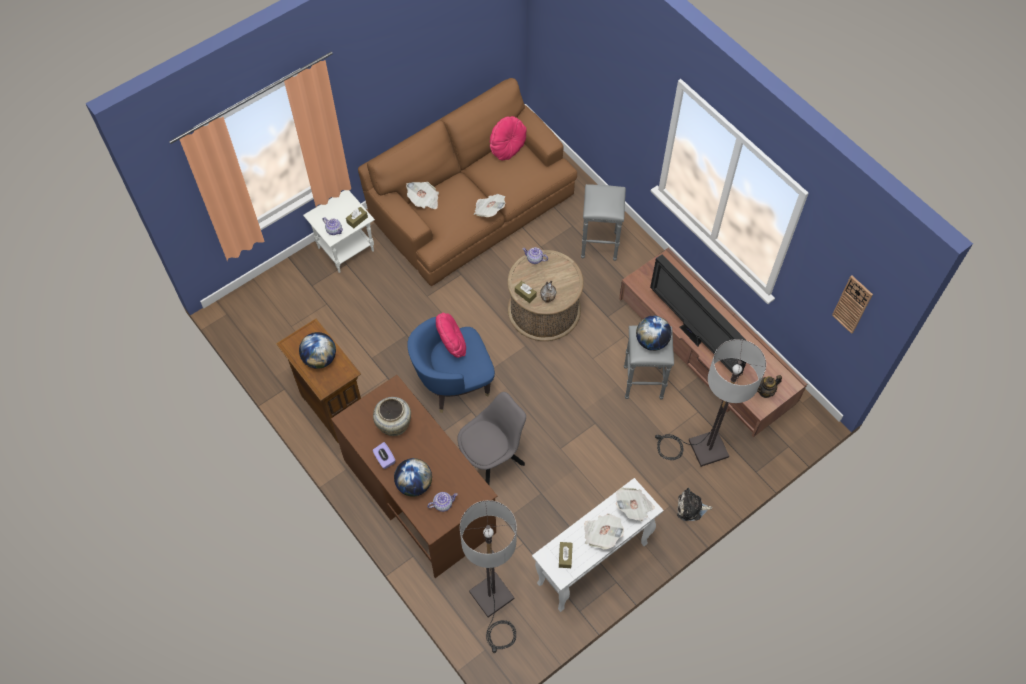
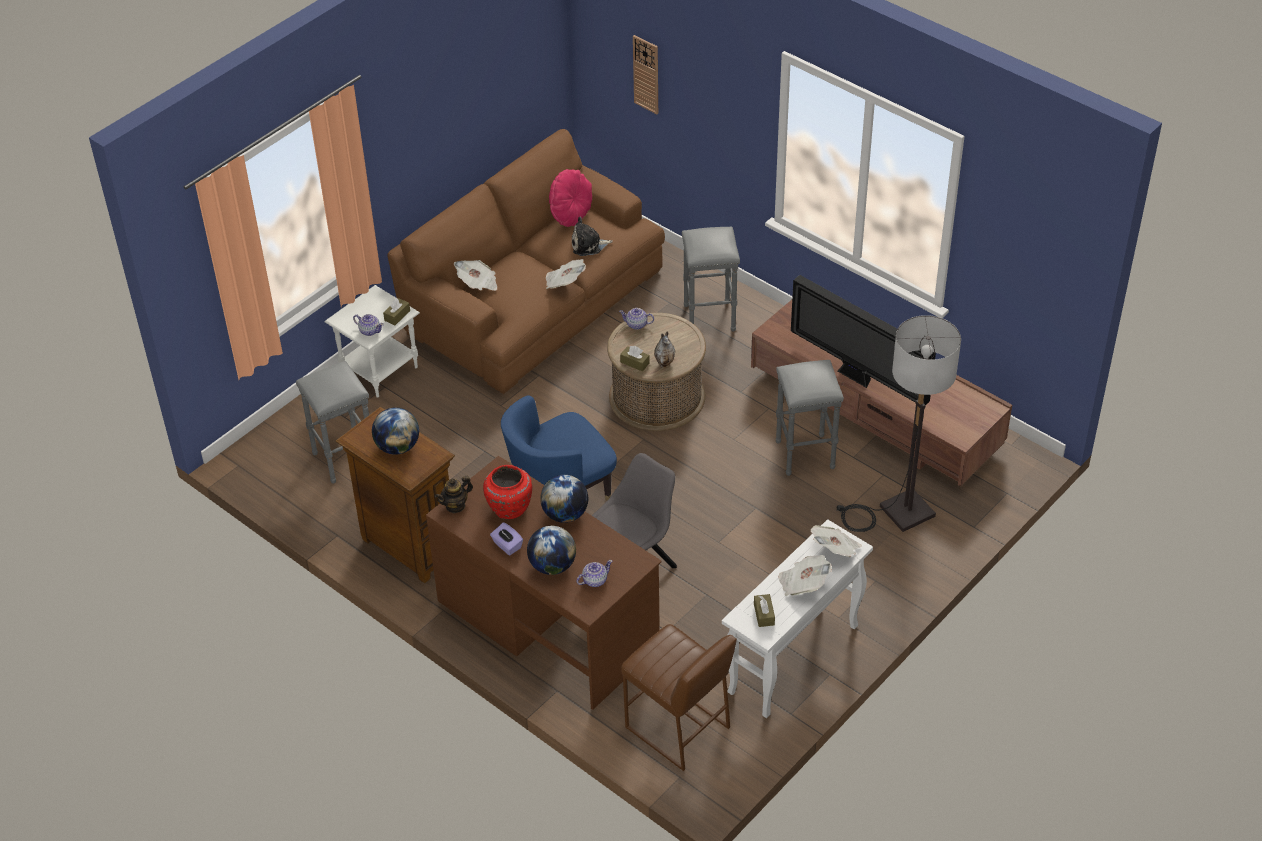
camera: 10 degrees left, 15 degrees down
beige vase [373,397,411,436] -> red vase [483,465,532,520]
pink pillow [436,313,466,358] -> none
floor lamp [460,500,517,653] -> brown stool [621,624,737,771]
globe [636,316,671,351] -> globe moved to [540,475,588,523]
plush toy [677,488,713,521] -> plush toy moved to [572,216,613,256]
teapot [757,375,782,398] -> teapot moved to [435,476,473,513]
wall clock [832,275,873,334] -> wall clock moved to [633,35,658,114]
none -> grey stool [296,361,369,484]

